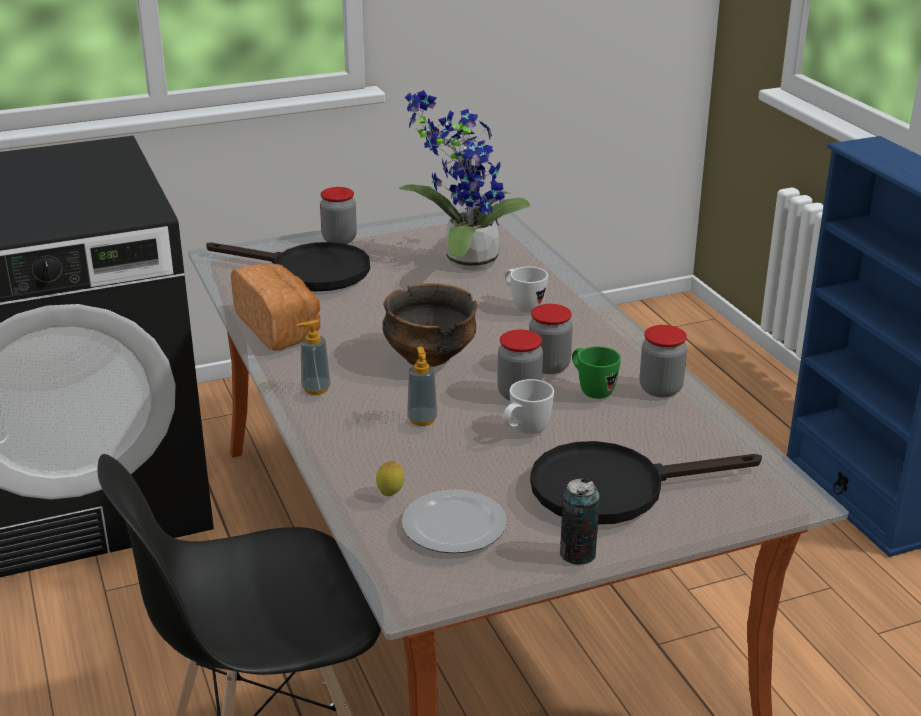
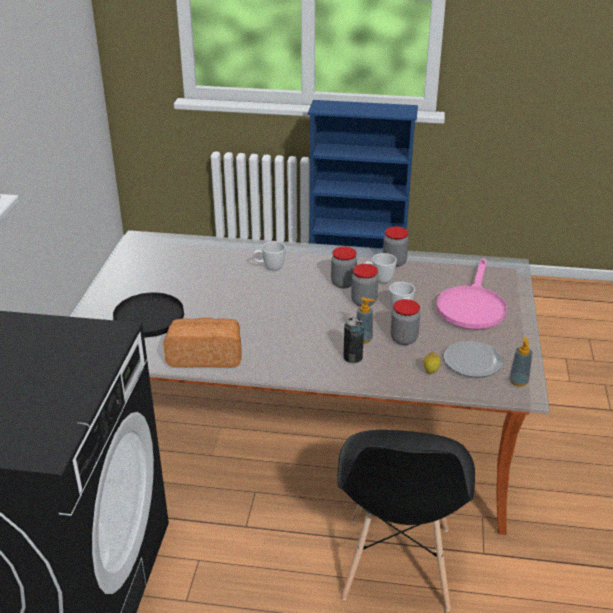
camera: 60 degrees left, 5 degrees up
soap dispenser [297,319,331,395] -> soap dispenser moved to [509,337,533,387]
jar [320,187,357,244] -> jar moved to [391,299,420,345]
bowl [382,283,477,367] -> none
potted plant [399,90,530,271] -> none
black frying pan [530,441,762,524] -> pink frying pan [437,258,507,330]
can [560,478,600,565] -> can moved to [344,317,364,363]
green mug [572,346,621,399] -> white mug [364,253,397,283]

